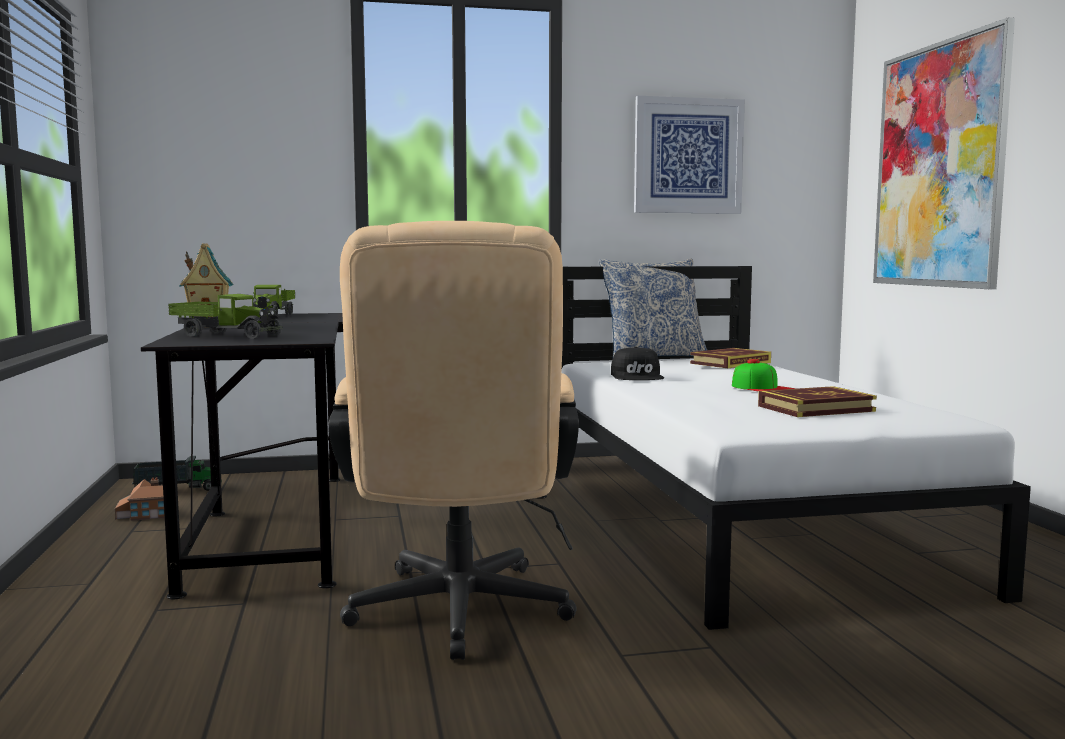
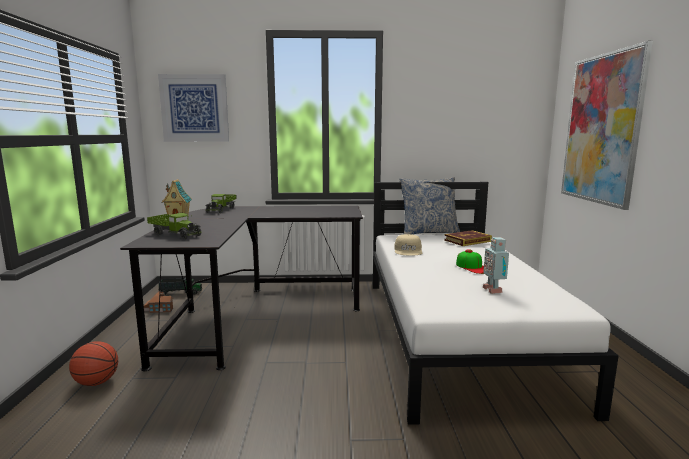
camera: 10 degrees right, 5 degrees up
beige office chair [329,221,579,660] -> none
black cap [611,347,664,380] -> beige cap [394,234,422,256]
picture [634,96,745,214] -> picture moved to [158,74,229,142]
book [758,386,877,417] -> toy robot [483,237,509,294]
none -> basketball [69,341,118,386]

